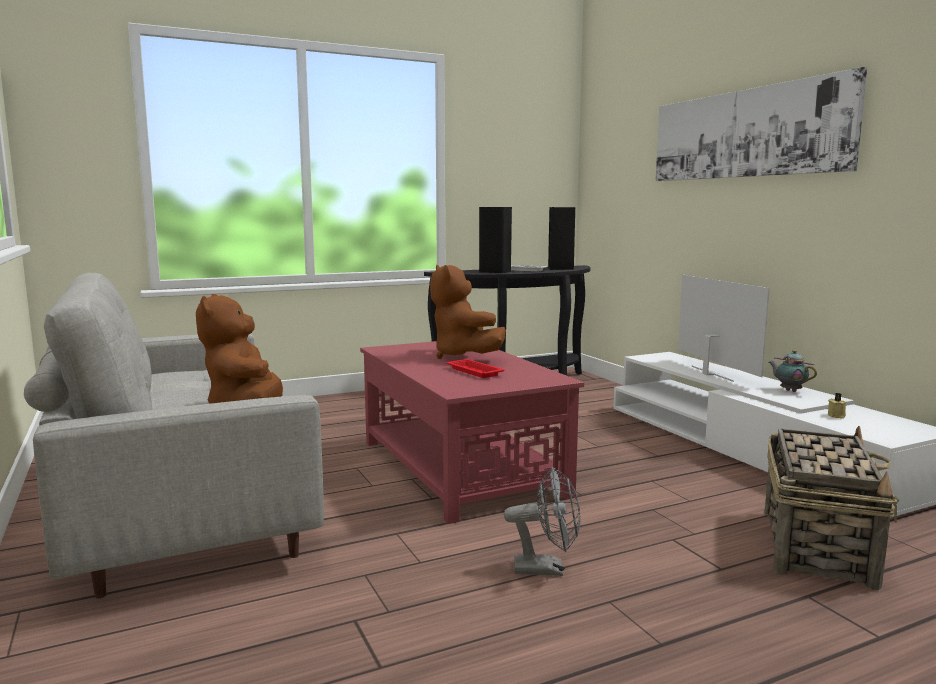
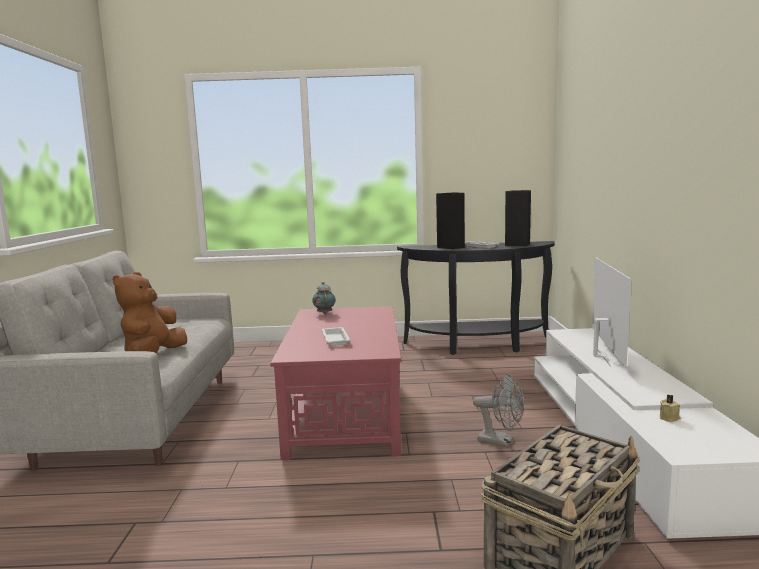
camera: 25 degrees right, 0 degrees up
brown plush toy [430,265,506,359] -> none
red tray [447,359,505,378] -> white tray [322,327,350,346]
grey fan [504,467,580,576] -> grey fan moved to [473,374,524,447]
picture [656,67,867,181] -> none
teapot [768,350,817,392] -> teapot moved to [312,282,336,314]

